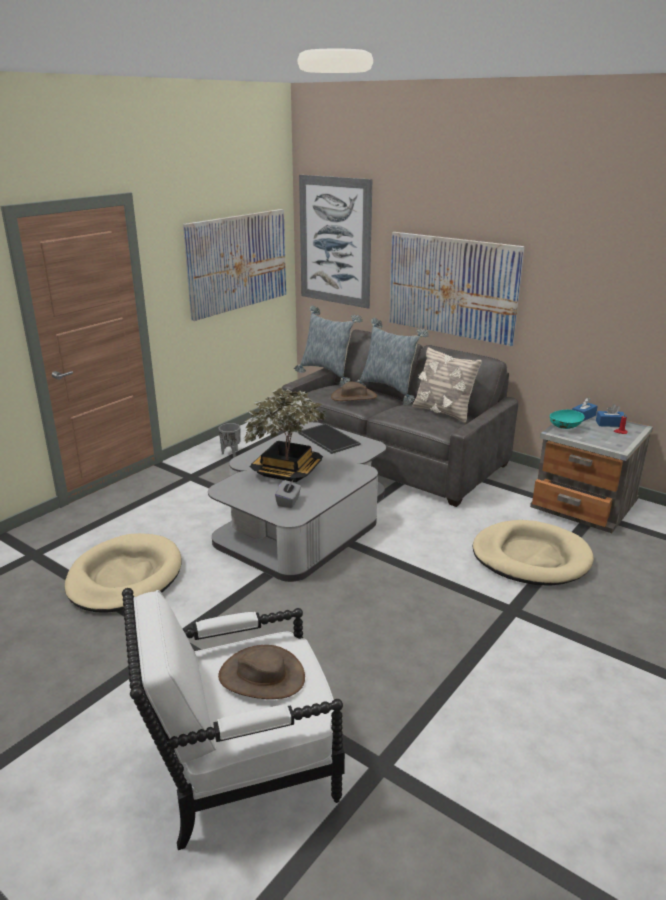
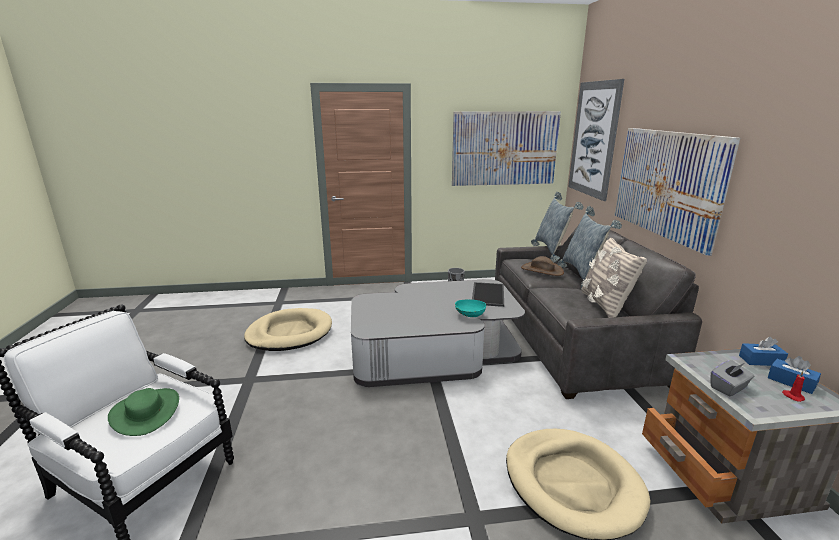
camera: 45 degrees right, 5 degrees down
brown hat [218,645,305,699] -> green hat [108,388,179,436]
potted plant [244,388,326,482] -> none
grey tissue box [275,480,301,508] -> grey tissue box moved to [710,360,754,396]
turquoise bowl [550,410,585,429] -> turquoise bowl moved to [455,300,486,317]

